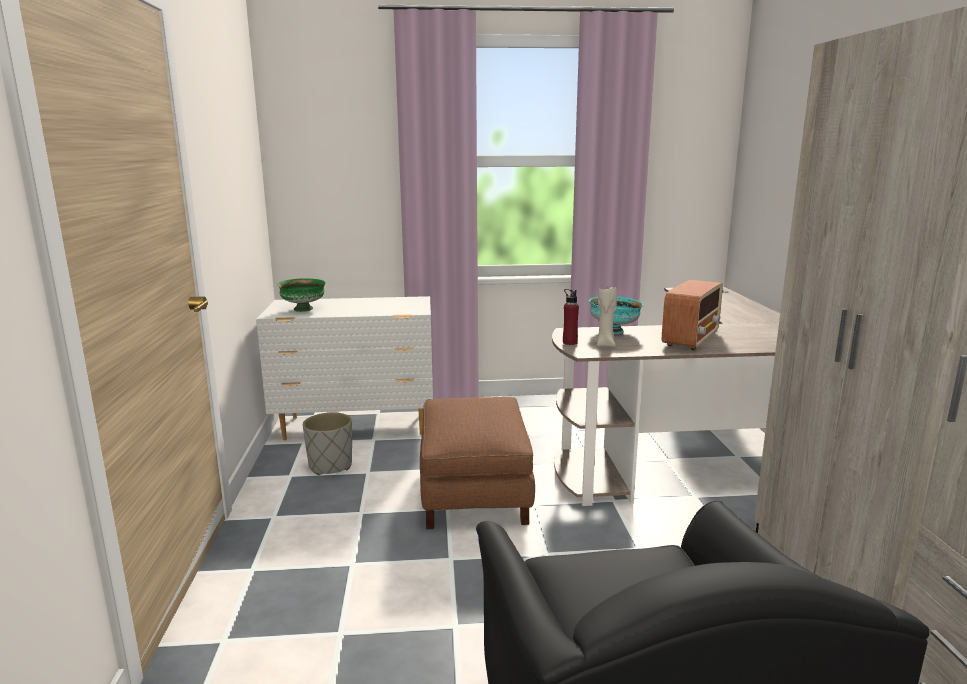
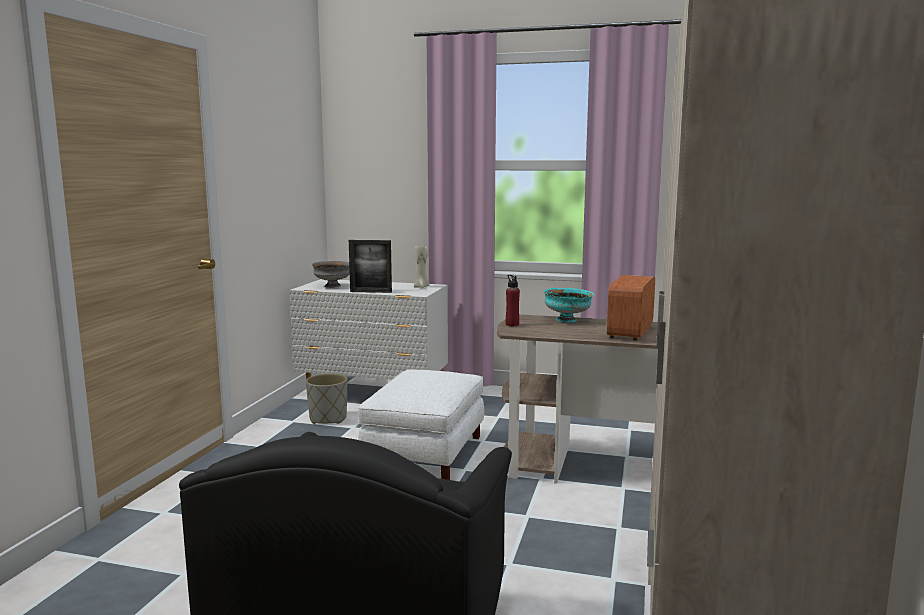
camera: 20 degrees right, 5 degrees down
green bowl [277,278,326,312] -> grey bowl [312,261,350,288]
brown ottoman [420,397,535,529] -> white ottoman [358,369,484,480]
beige candle [594,287,617,347] -> beige candle moved to [414,246,429,288]
radio [662,280,723,350] -> radio turned 150 degrees clockwise [606,275,655,340]
none -> picture frame [349,240,392,293]

